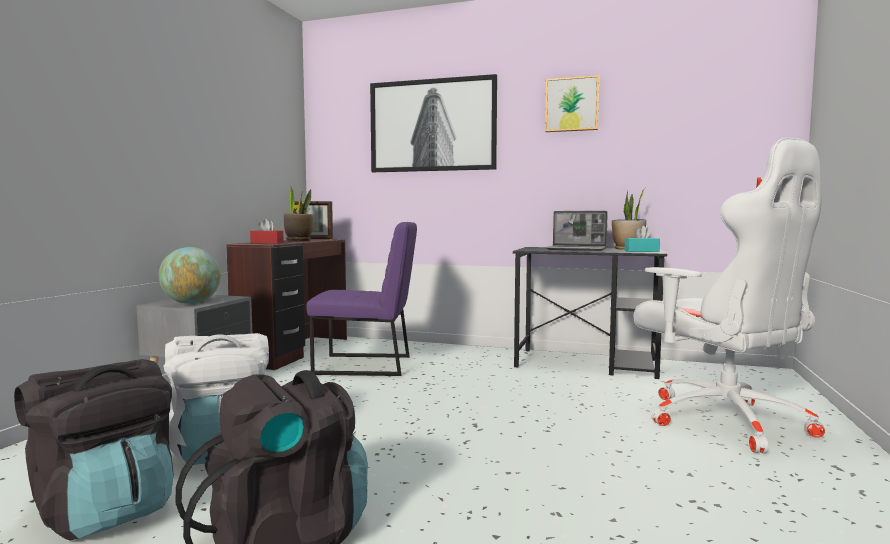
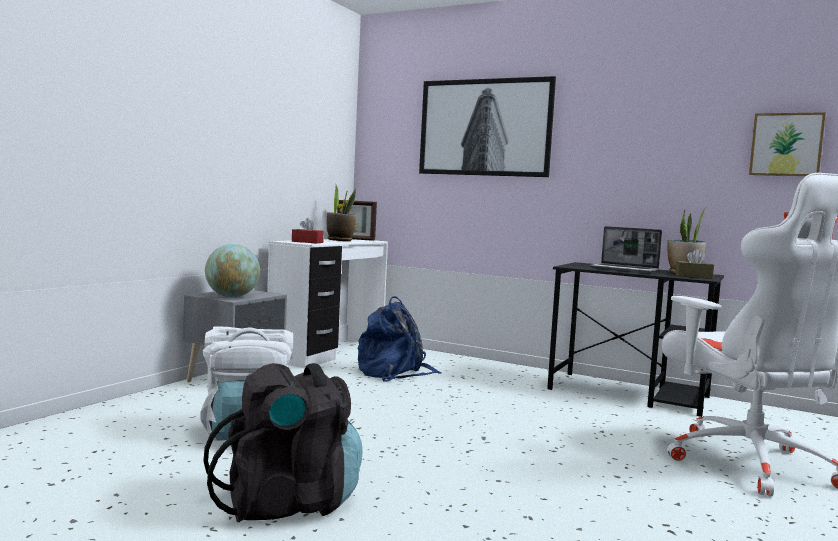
camera: 10 degrees right, 0 degrees up
black backpack [14,359,174,541] -> none
brown desk [226,239,347,371] -> white desk [267,239,388,369]
purple chair [307,222,417,376] -> blue backpack [358,296,442,382]
picture [545,75,599,132] -> picture moved to [749,112,826,176]
turquoise tissue box [625,226,660,252] -> brown tissue box [675,249,714,279]

